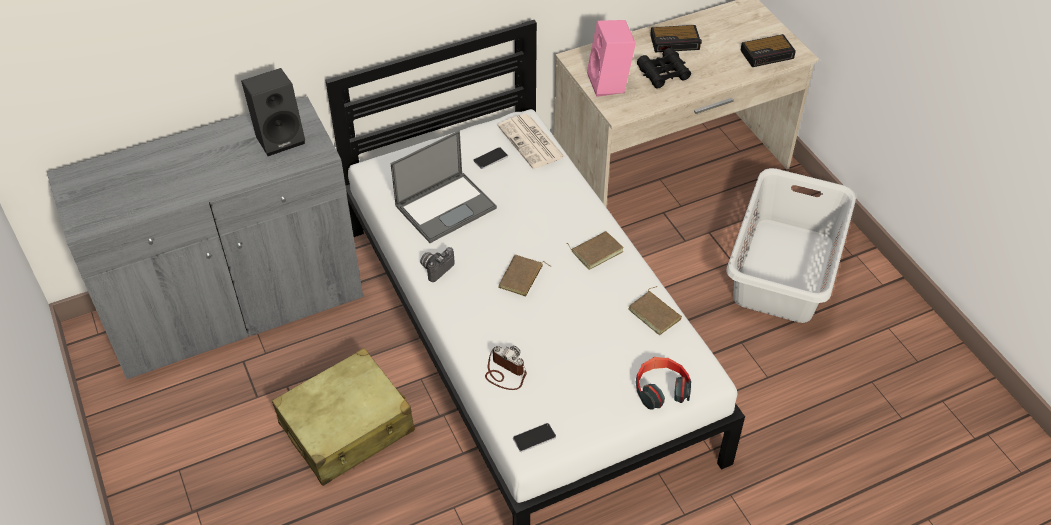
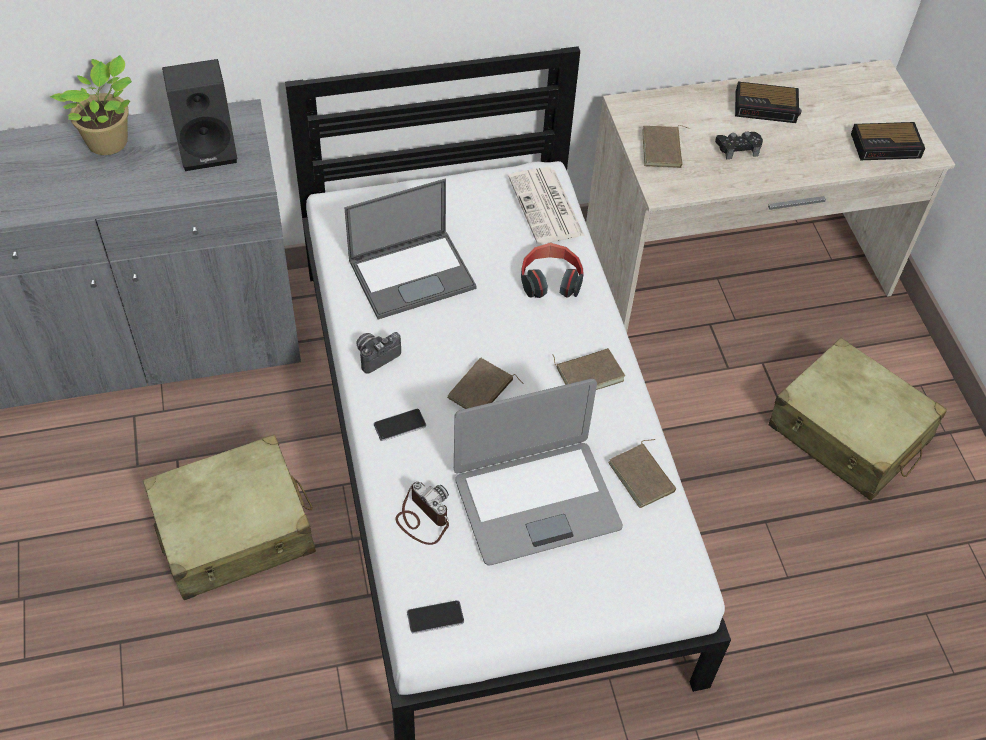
camera: 10 degrees right, 5 degrees up
phone [473,147,508,169] -> phone moved to [374,409,426,441]
pink speaker [587,20,636,97] -> brown book [642,125,690,168]
headphones [636,357,691,410] -> headphones moved to [521,242,584,298]
black binoculars [637,48,691,88] -> black game controller [715,132,763,159]
grey laundry basket [726,168,856,323] -> beige suitcase [769,338,947,501]
none -> potted plant [50,55,132,155]
none -> laptop [454,379,623,566]

